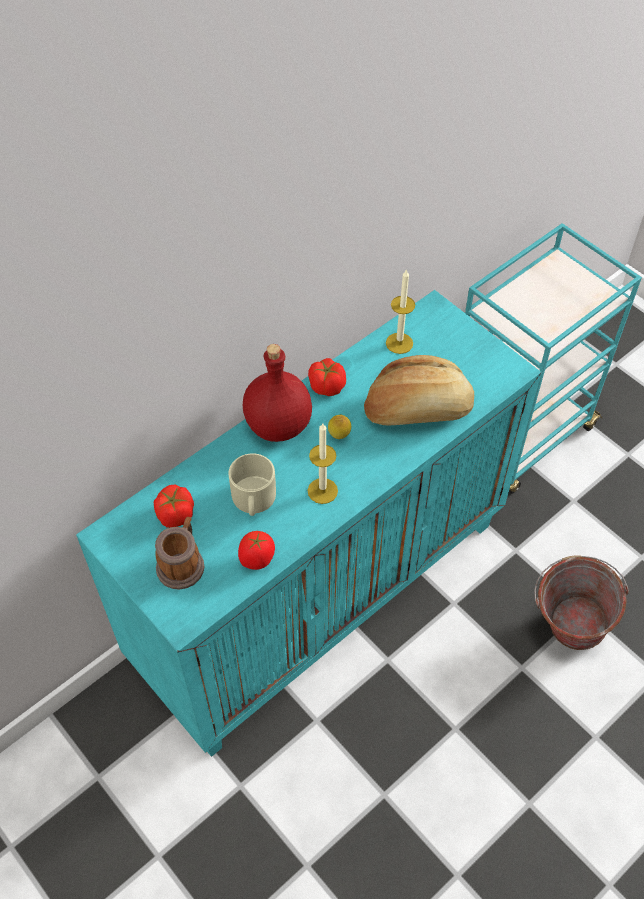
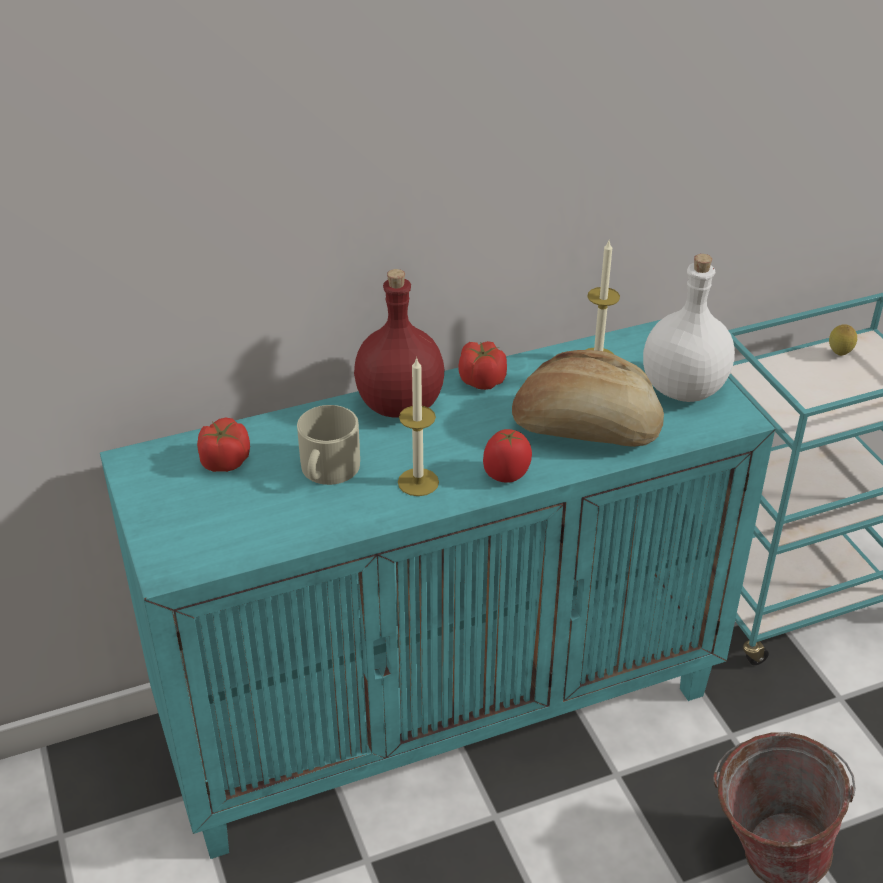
camera: 20 degrees right, 15 degrees down
mug [155,517,205,589] -> none
tomato [238,531,275,570] -> tomato moved to [483,429,532,483]
lemon [328,415,351,439] -> lemon moved to [829,324,857,356]
none -> white bottle [643,254,735,402]

